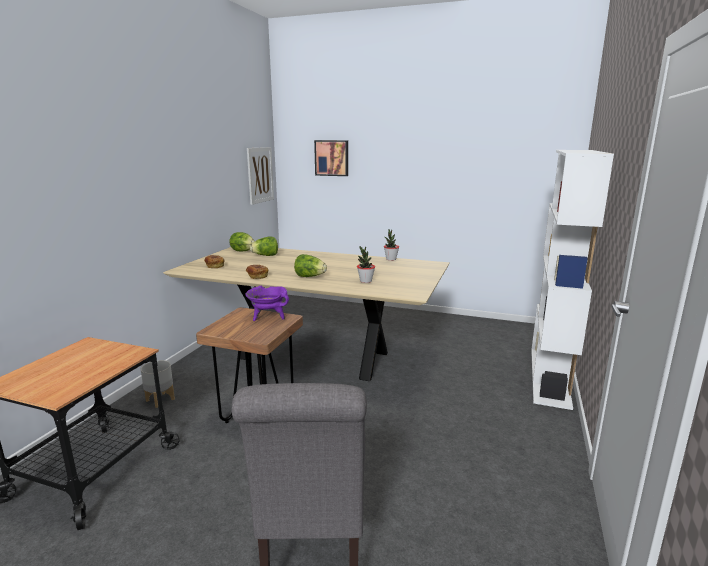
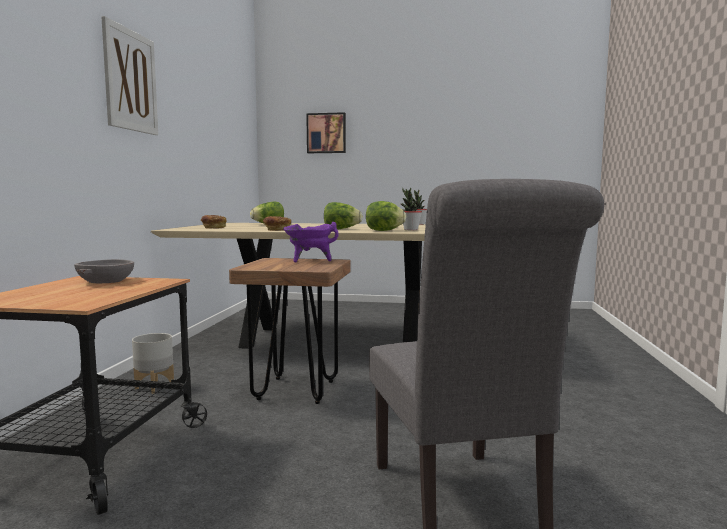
camera: 10 degrees left, 10 degrees down
lettuce [229,232,255,251] -> lettuce moved to [366,201,406,231]
picture [247,147,274,205] -> picture moved to [101,16,158,135]
white bookcase [531,150,614,410] -> none
none -> grey bowl [74,259,134,284]

